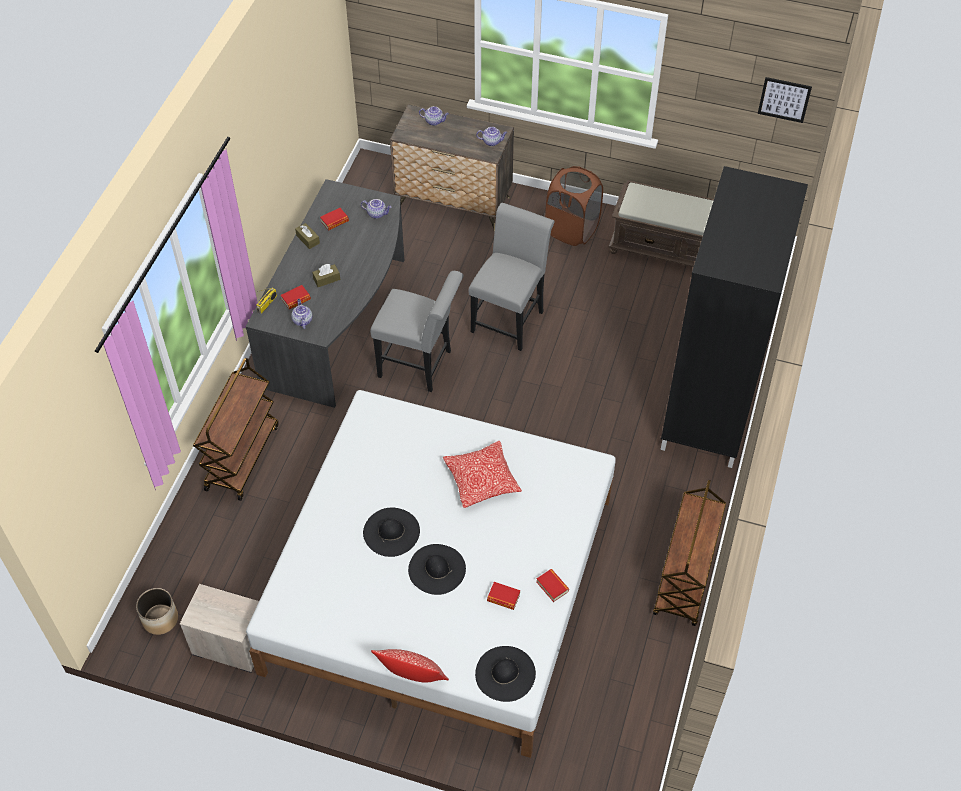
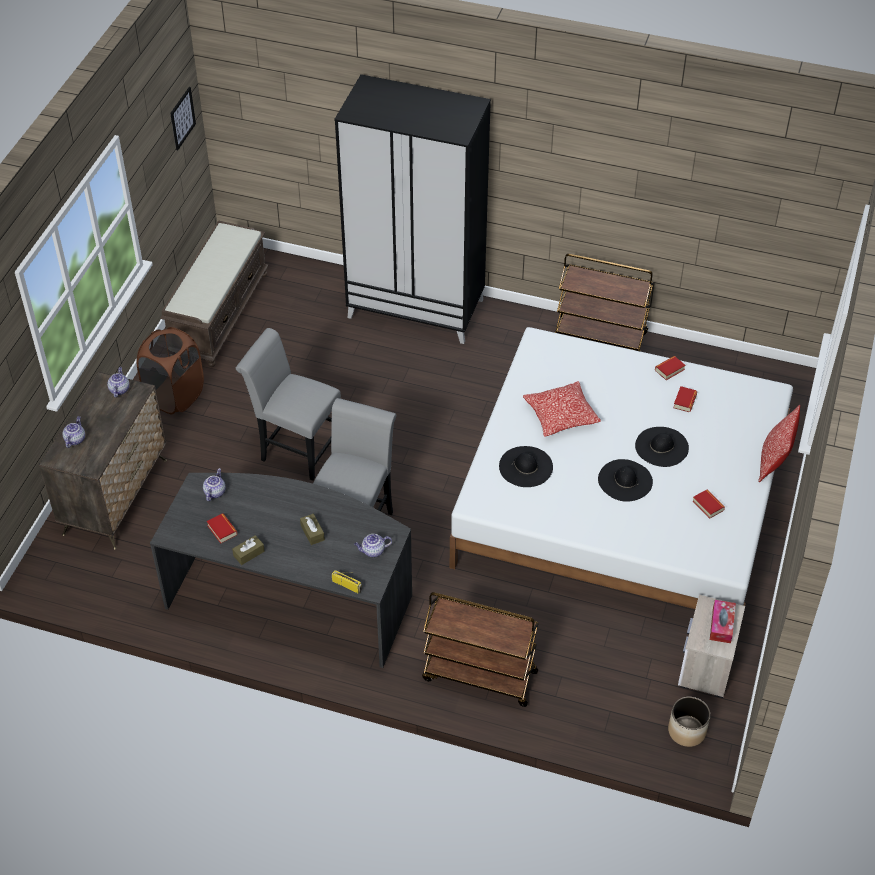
camera: 90 degrees left, 5 degrees down
book [281,285,311,309] -> book moved to [692,490,725,519]
black hat [475,646,536,702] -> black hat moved to [499,446,553,487]
none -> tissue box [710,600,736,643]

